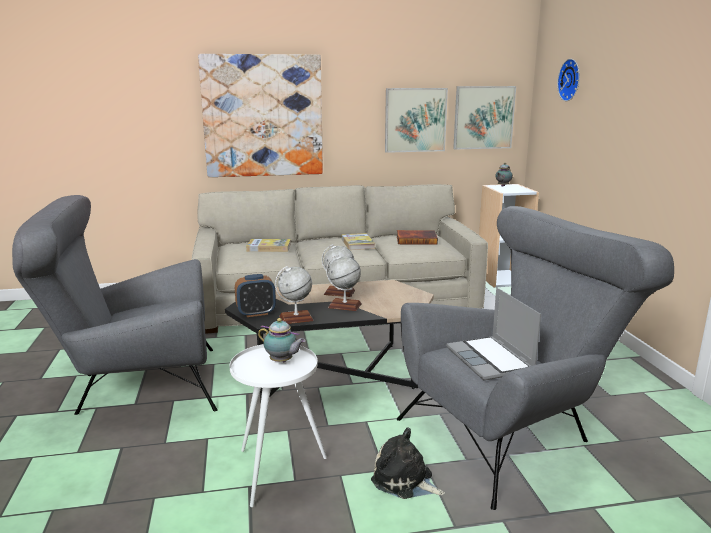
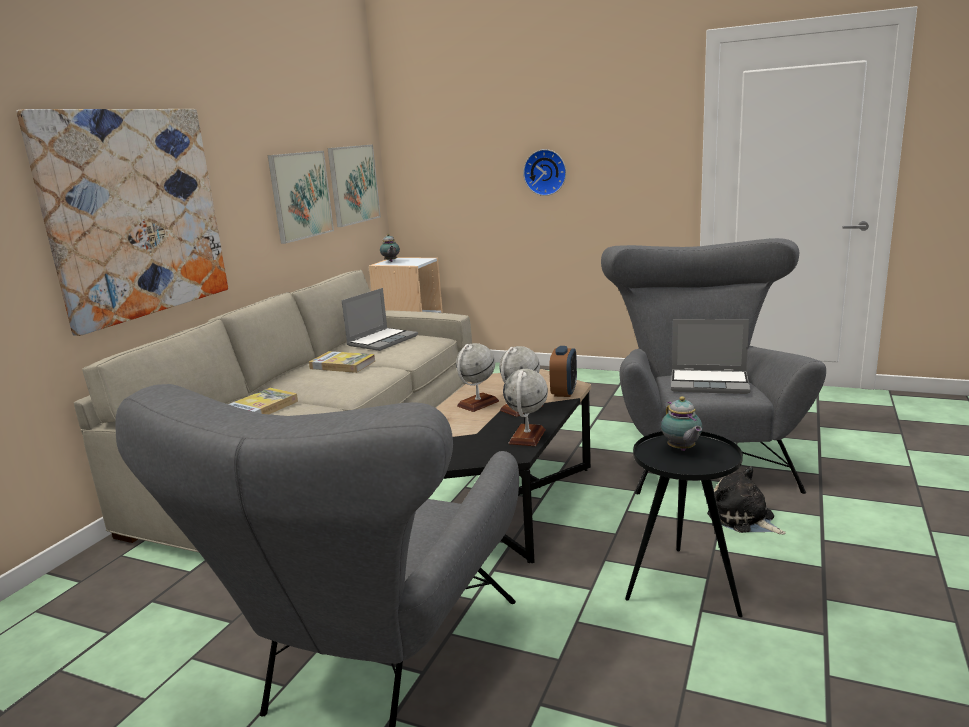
camera: 55 degrees left, 0 degrees up
white side table [229,344,327,507] -> black side table [625,431,743,617]
alarm clock [235,274,276,317] -> alarm clock moved to [549,346,577,397]
teapot [258,318,305,362] -> teapot turned 105 degrees clockwise [661,396,702,451]
plush toy [371,428,445,499] -> plush toy turned 75 degrees clockwise [707,466,786,534]
book [397,230,438,245] -> laptop [341,288,418,351]
wall clock [557,59,580,101] -> wall clock moved to [523,149,566,196]

